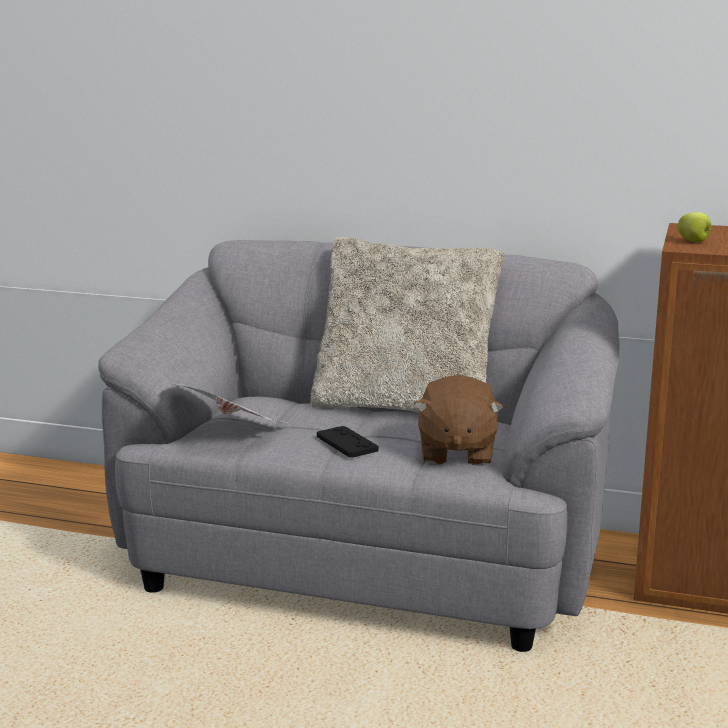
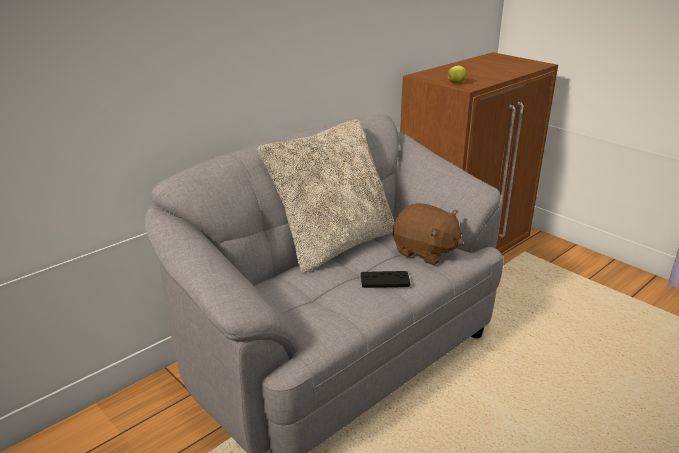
camera: 60 degrees left, 10 degrees up
newspaper [174,384,288,423] -> none

